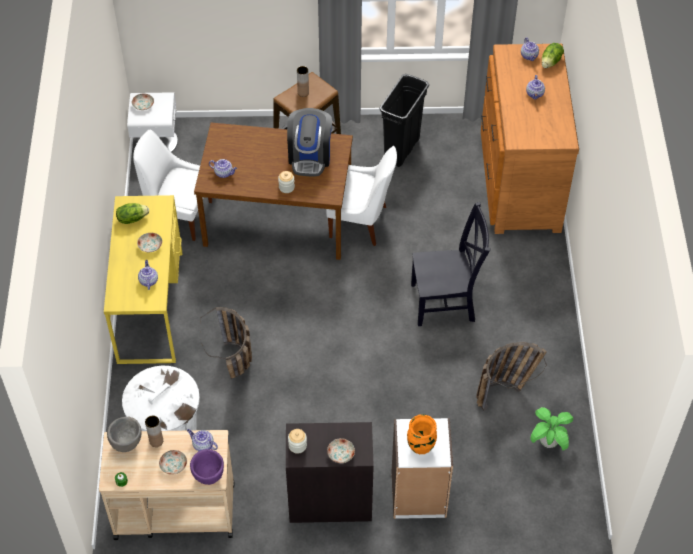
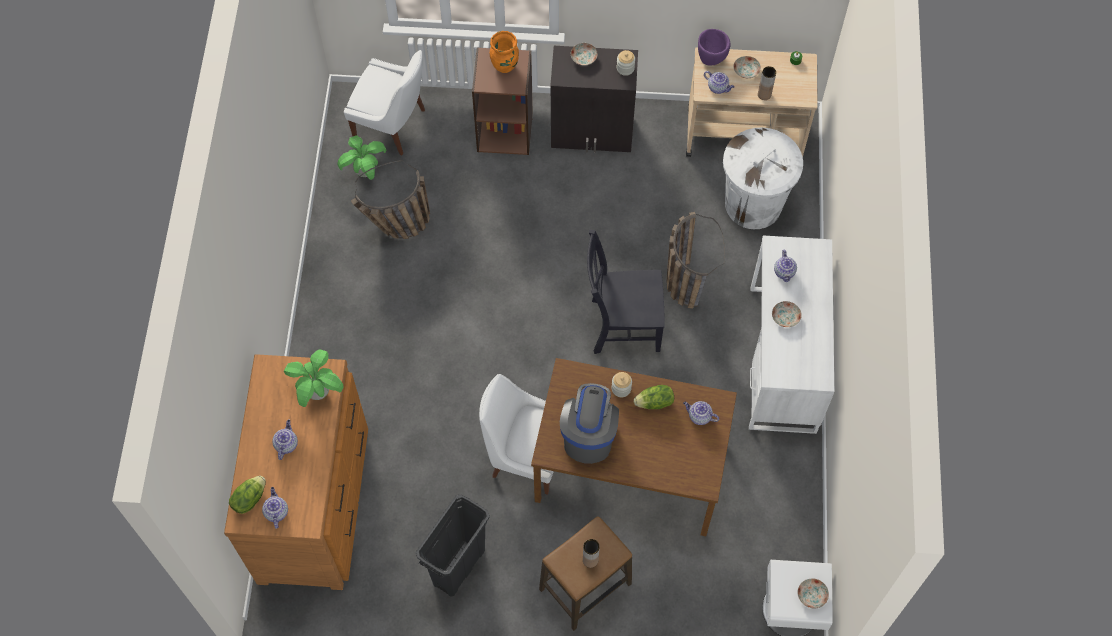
camera: 175 degrees left, 10 degrees up
yellow desk [104,195,182,364] -> white desk [749,235,834,434]
grey bowl [107,417,142,452] -> none
lettuce [116,203,149,224] -> lettuce moved to [634,385,674,409]
white chair [133,130,212,241] -> white chair moved to [344,50,425,156]
white bookcase [391,418,453,519] -> brown bookcase [472,47,533,155]
black chair [411,202,490,326] -> black chair moved to [587,229,665,354]
none -> potted plant [284,349,344,407]

